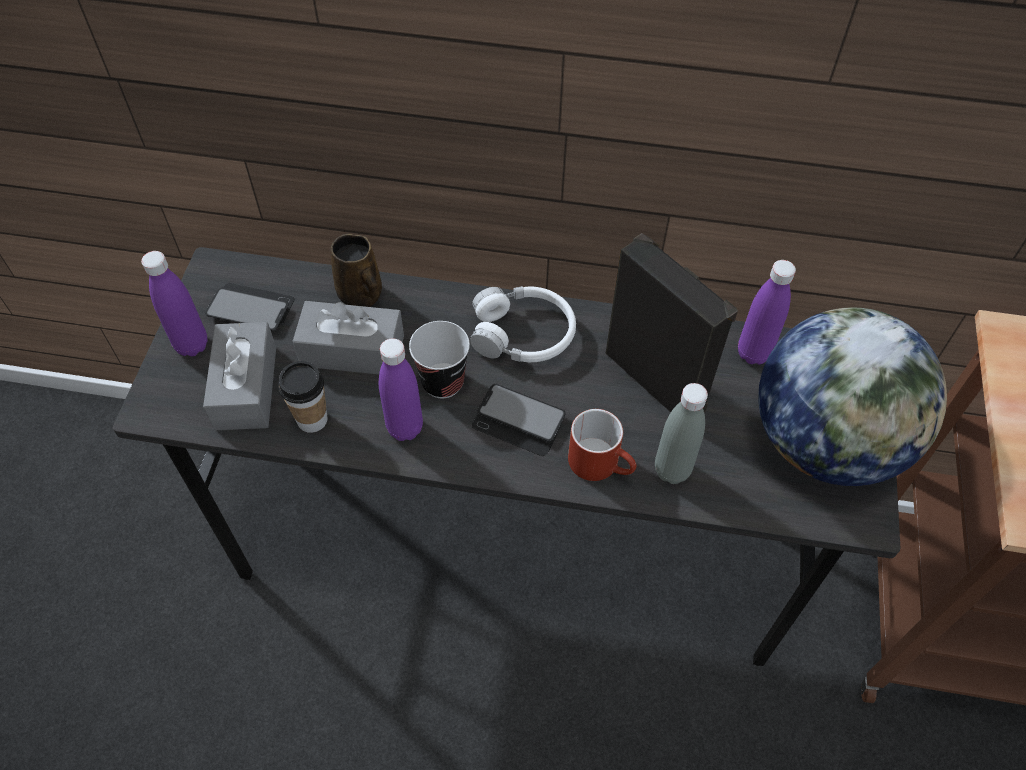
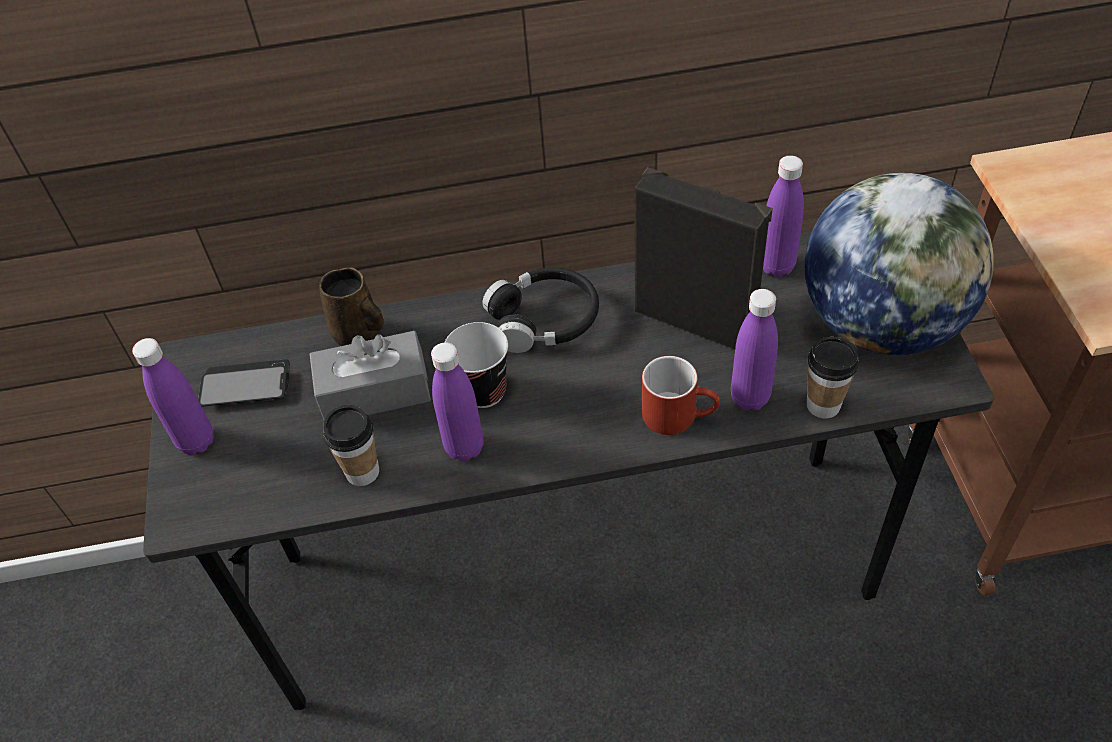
camera: 15 degrees left, 5 degrees down
grey tissue box [203,322,276,430] -> none
white headphones [470,286,576,362] -> black headphones [482,267,599,353]
phone [472,384,565,456] -> none
grey bottle [655,383,708,484] -> purple bottle [731,289,778,410]
none -> cup [807,337,859,419]

